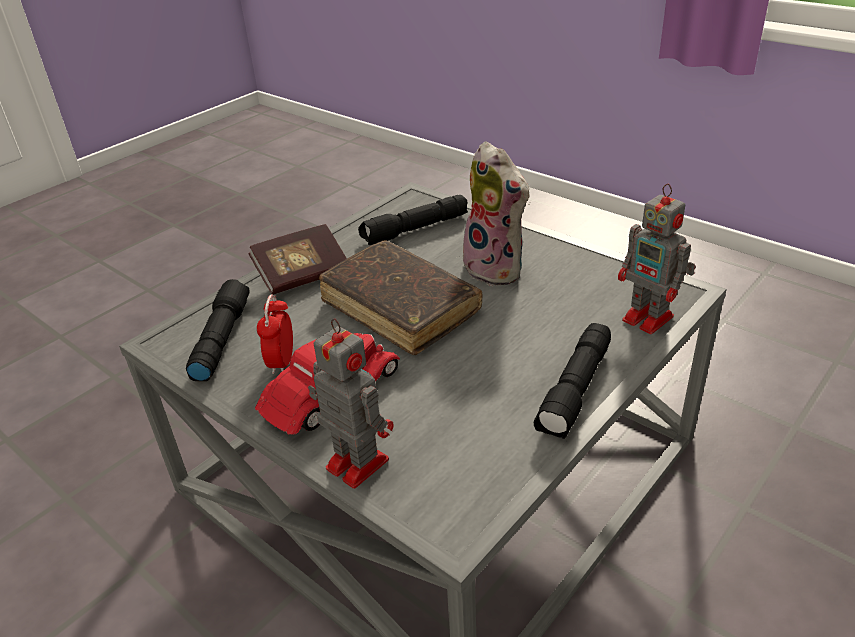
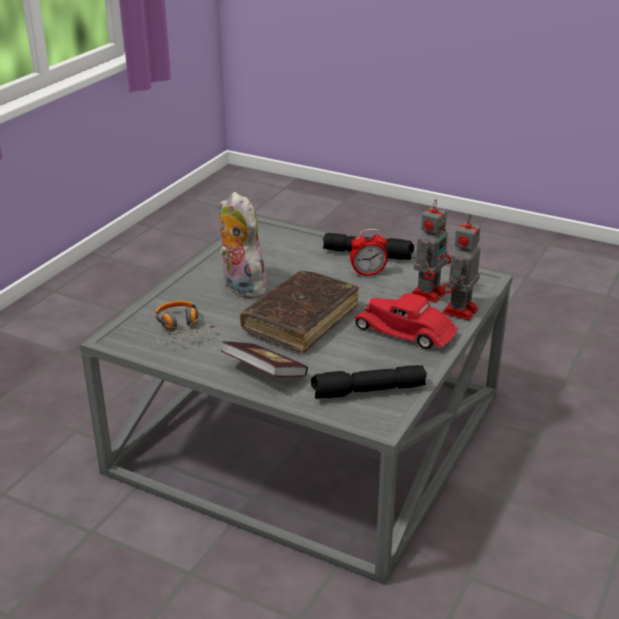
camera: 105 degrees left, 5 degrees down
alarm clock [257,294,293,374] -> alarm clock moved to [350,229,388,276]
black flashlight [358,195,468,245] -> headphones [155,301,217,344]
plush toy [463,141,529,286] -> plush toy turned 75 degrees counterclockwise [219,192,270,298]
toy robot [618,184,696,334] -> toy robot moved to [411,199,451,303]

